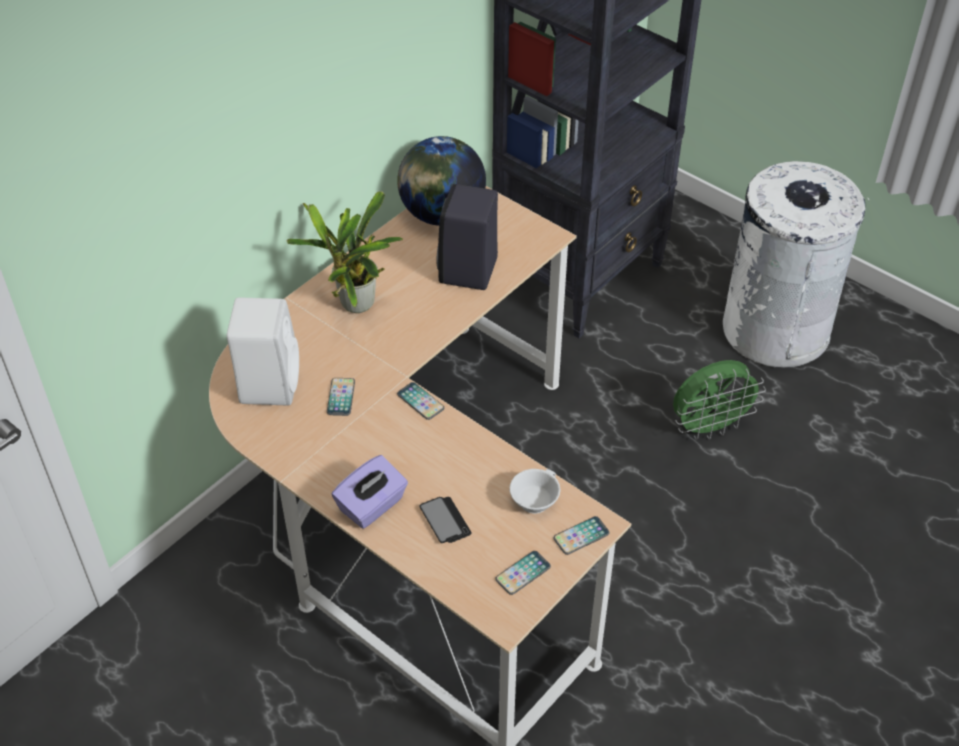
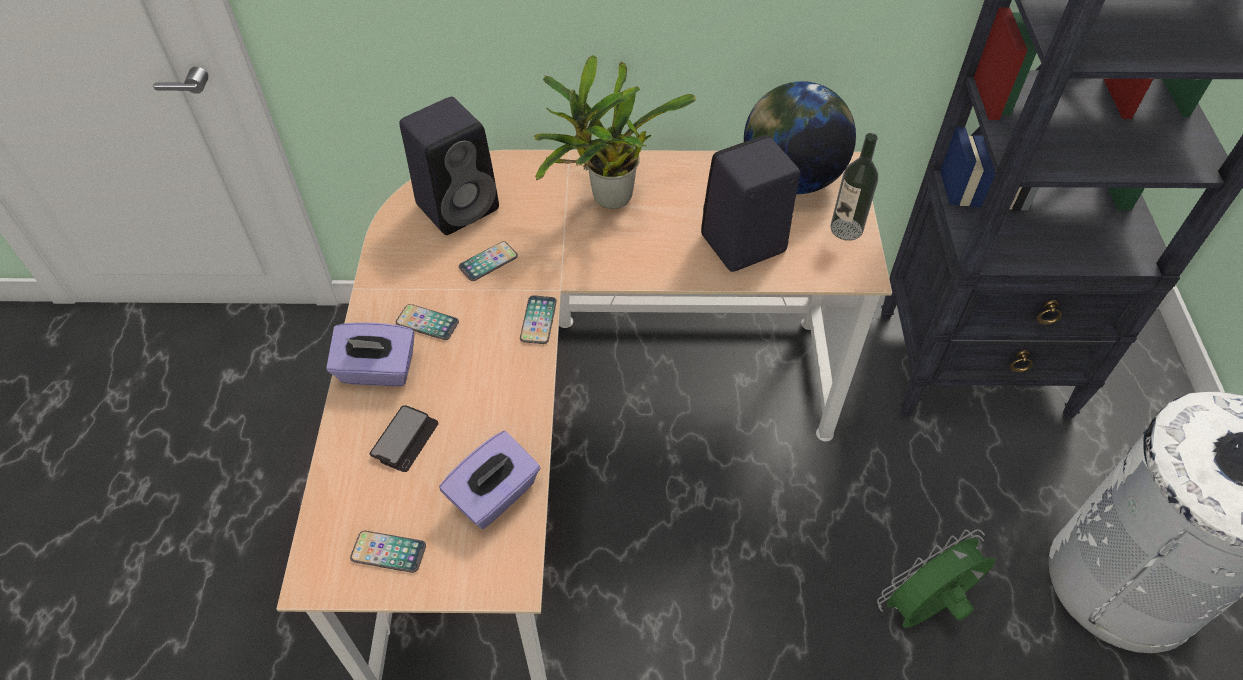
camera: 50 degrees right, 5 degrees up
white speaker [227,298,299,405] -> black speaker [399,97,499,235]
white cup [510,469,560,514] -> purple tissue box [439,431,540,529]
phone [554,516,610,555] -> phone moved to [396,304,459,340]
green fan [673,360,766,440] -> green fan turned 120 degrees clockwise [877,529,996,628]
none -> bottle [830,133,878,241]

